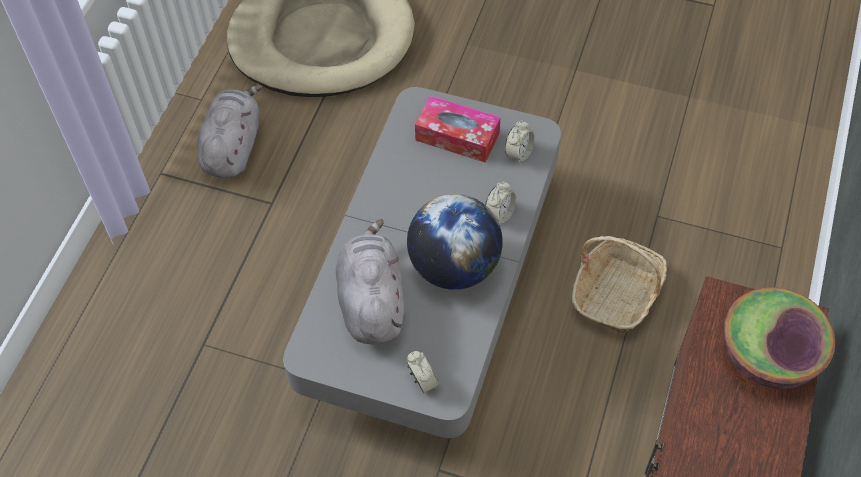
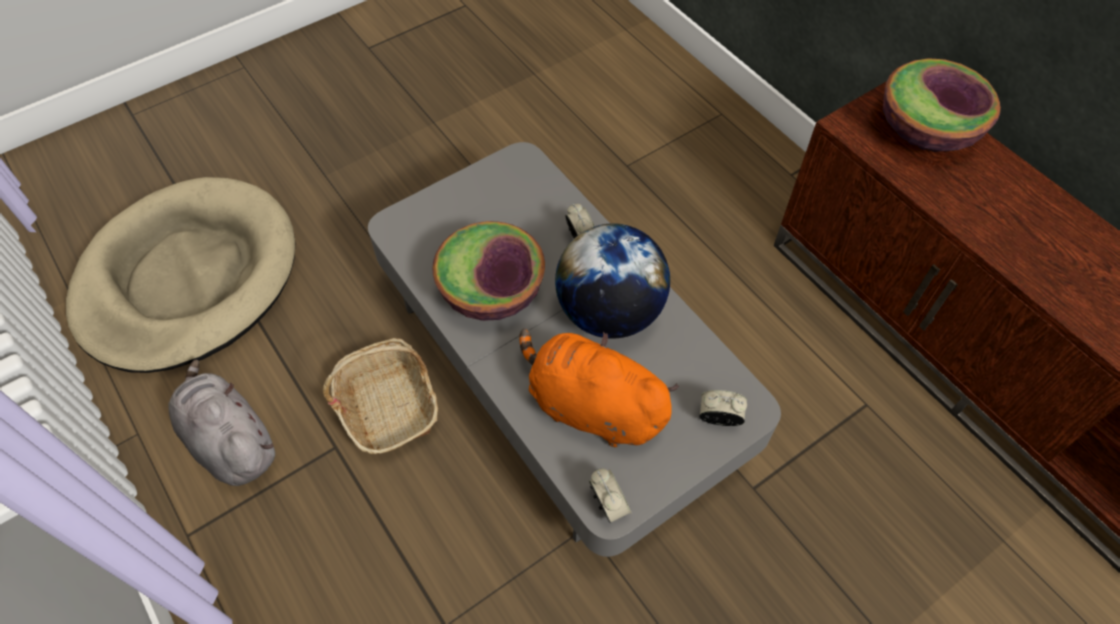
camera: 55 degrees left, 0 degrees up
grey plush toy [336,219,404,344] -> orange plush toy [520,328,679,447]
tissue box [415,96,501,163] -> none
alarm clock [505,120,535,164] -> alarm clock moved to [589,469,632,523]
basket [572,236,667,334] -> basket moved to [323,338,438,455]
none -> bowl [432,221,545,321]

